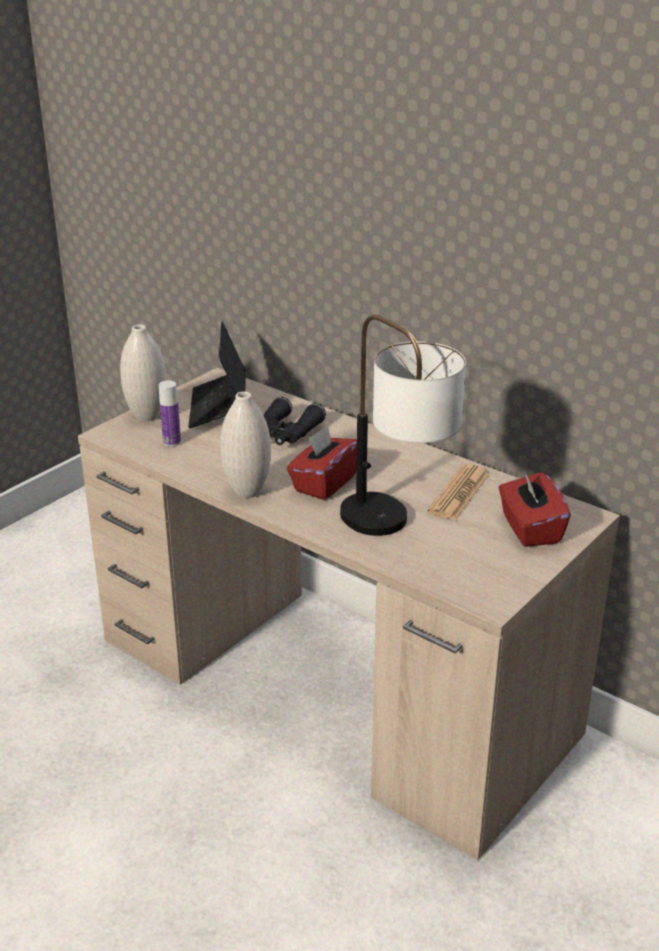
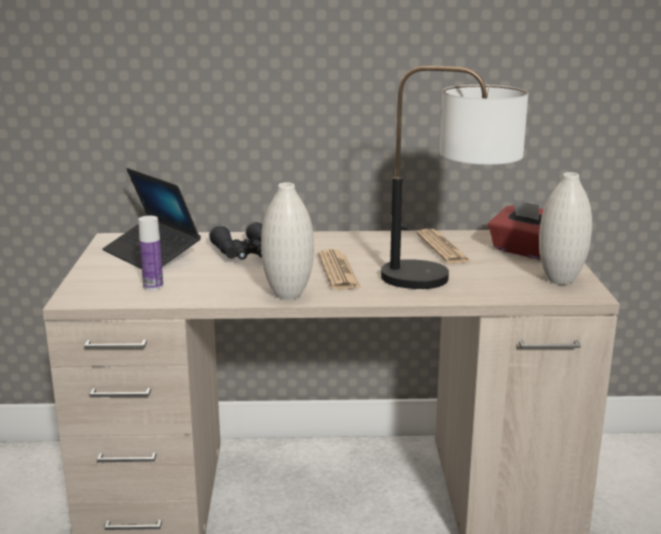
camera: 40 degrees left, 10 degrees down
white vase [120,324,166,421] -> white vase moved to [539,172,592,285]
red tissue box [287,425,357,500] -> newspaper [318,249,361,290]

